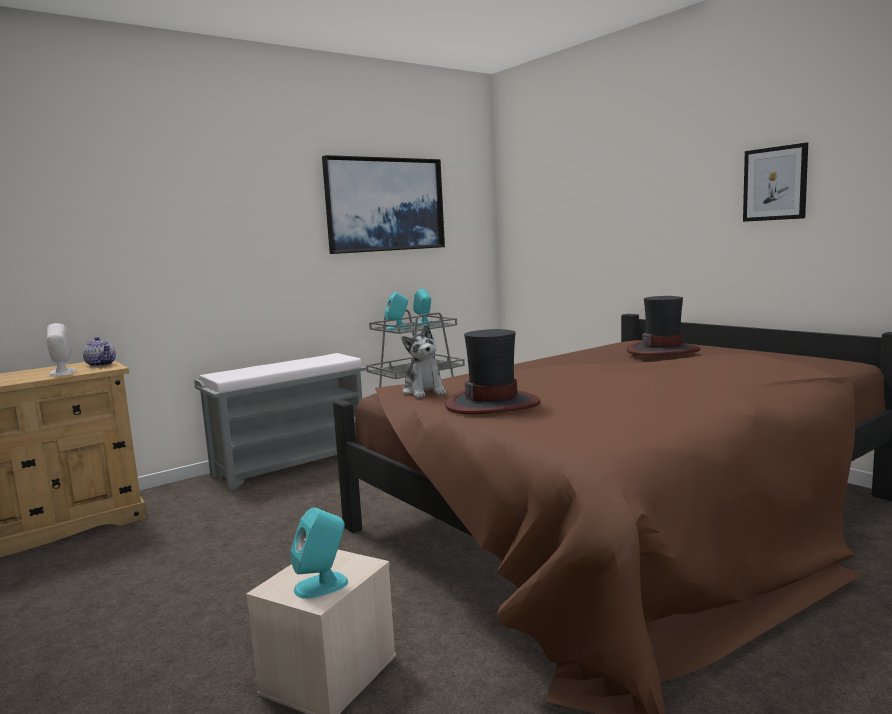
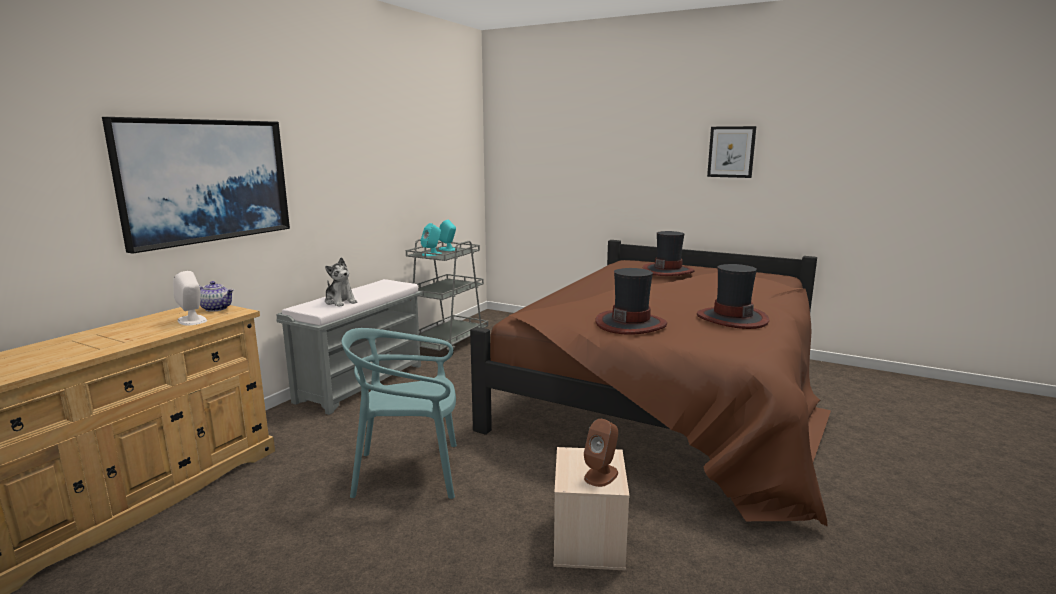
camera: 25 degrees left, 5 degrees up
turquoise speaker [291,507,348,599] -> brown speaker [584,419,618,487]
picture [322,155,445,254] -> picture moved to [102,117,290,254]
plush toy [402,325,446,398] -> plush toy moved to [325,257,357,307]
none -> turquoise chair [342,328,457,499]
none -> hat [697,264,769,329]

